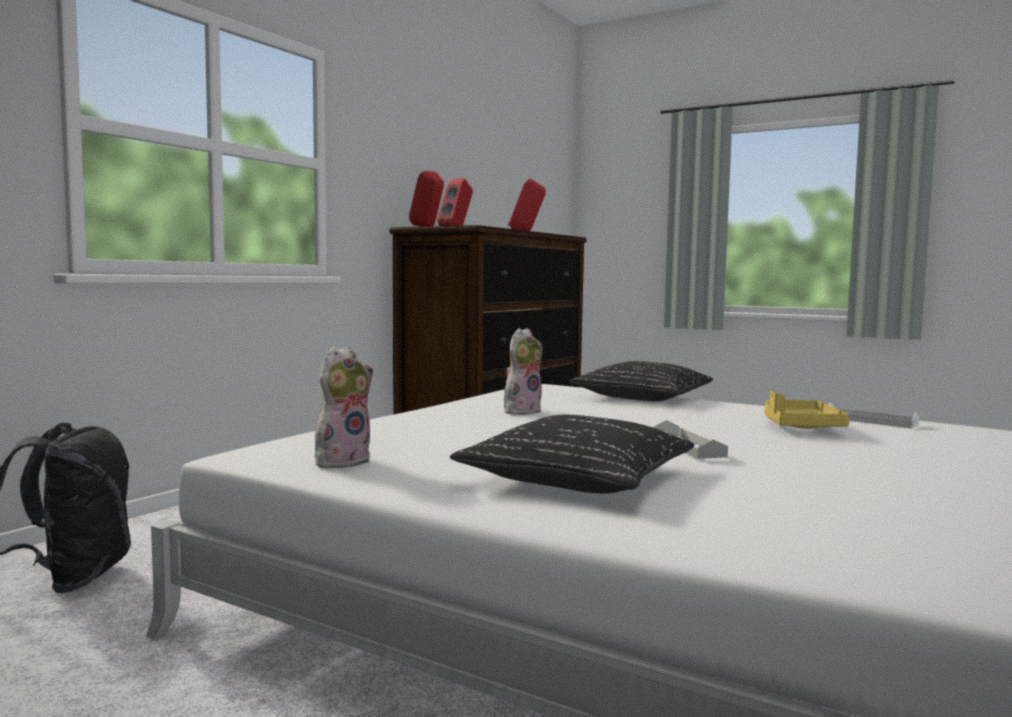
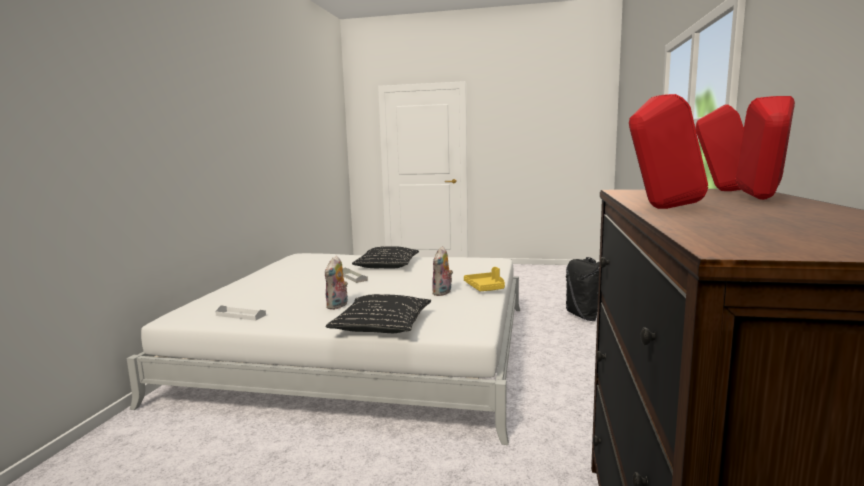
camera: 160 degrees right, 5 degrees up
plush toy [315,346,373,468] -> plush toy moved to [325,256,348,310]
yellow tray [764,391,850,429] -> yellow tray moved to [464,267,505,291]

